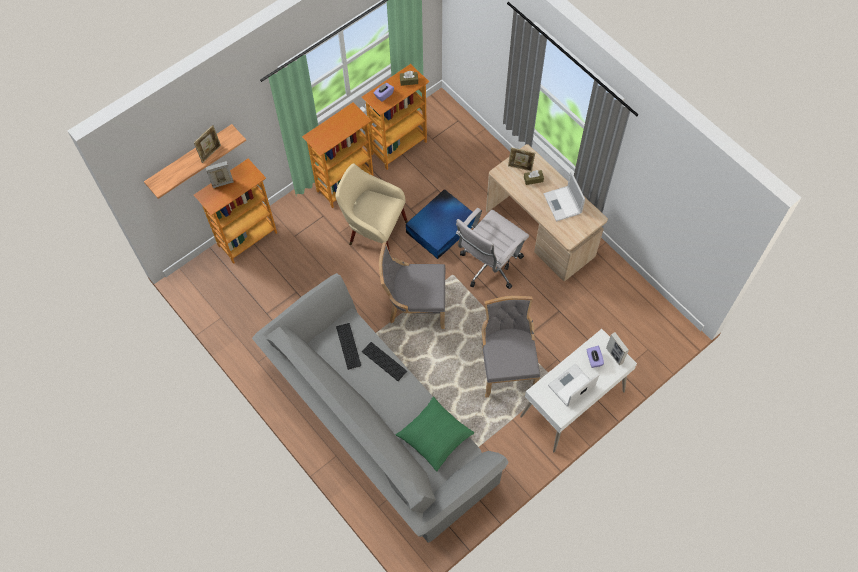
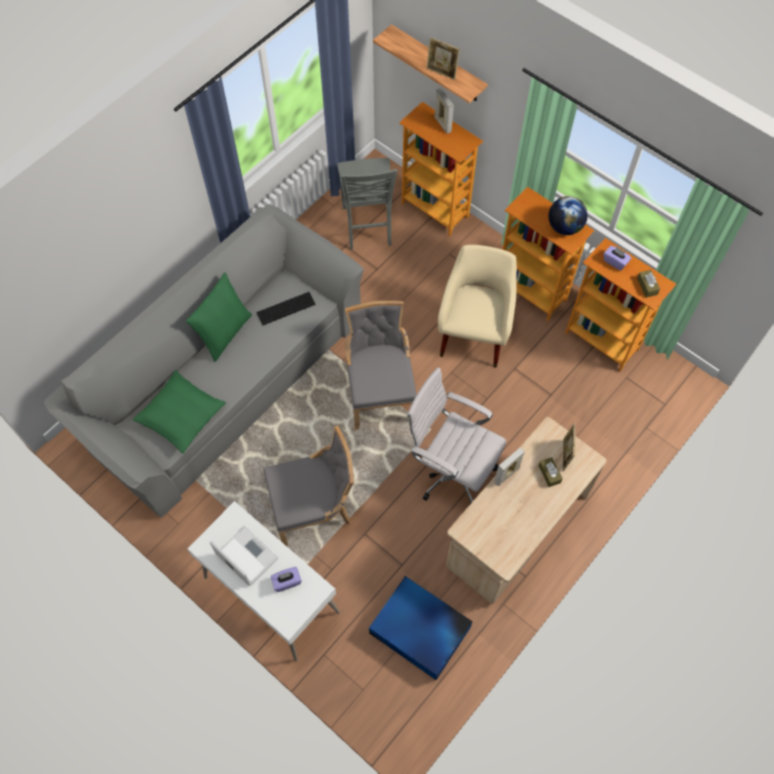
camera: 80 degrees right, 0 degrees up
keyboard [362,342,407,381] -> none
blue storage box [406,189,476,259] -> blue storage box moved to [369,576,473,680]
laptop [543,172,585,221] -> none
picture frame [606,332,629,365] -> picture frame moved to [494,447,525,486]
none -> green pillow [186,272,252,362]
none -> grey chair [337,158,397,250]
none -> globe [548,196,588,235]

